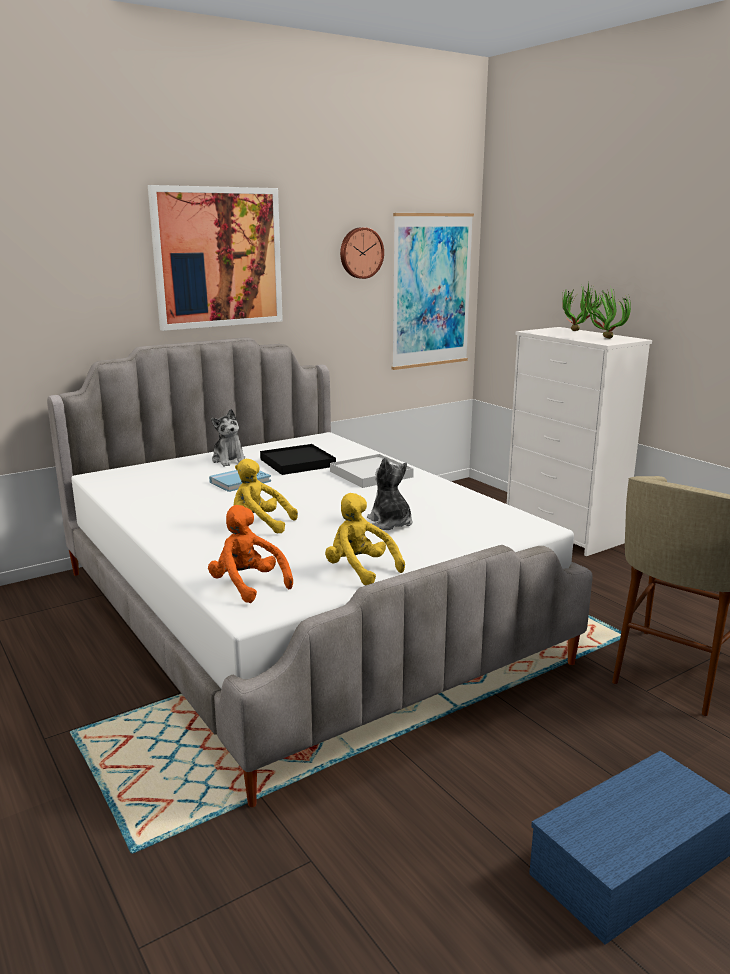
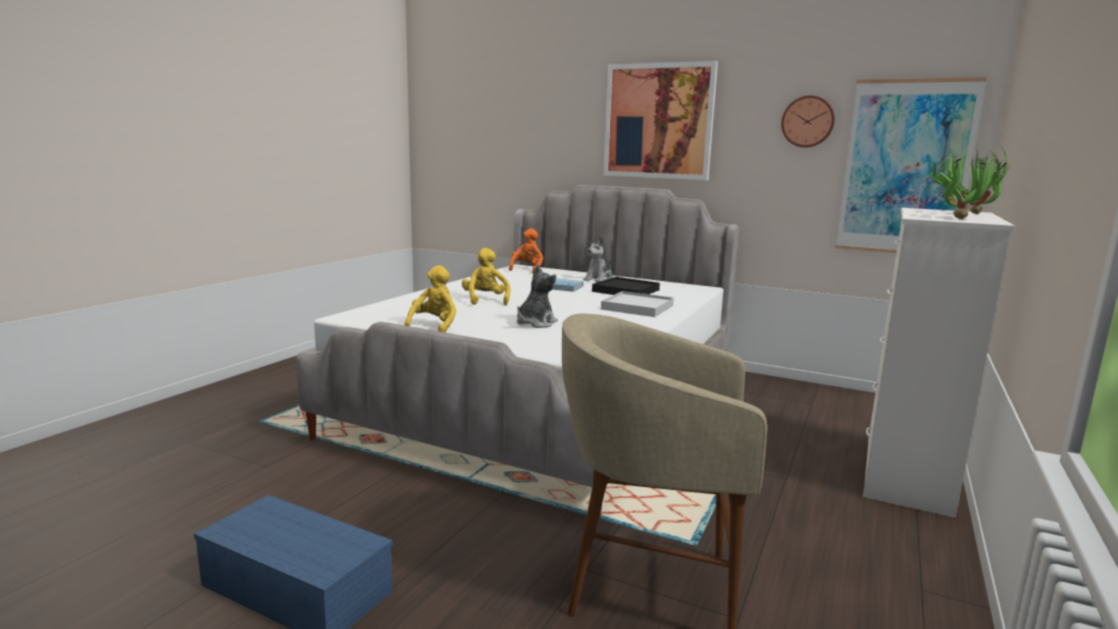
camera: 60 degrees right, 5 degrees down
orange plush toy [208,505,293,603] -> orange plush toy moved to [509,228,543,273]

